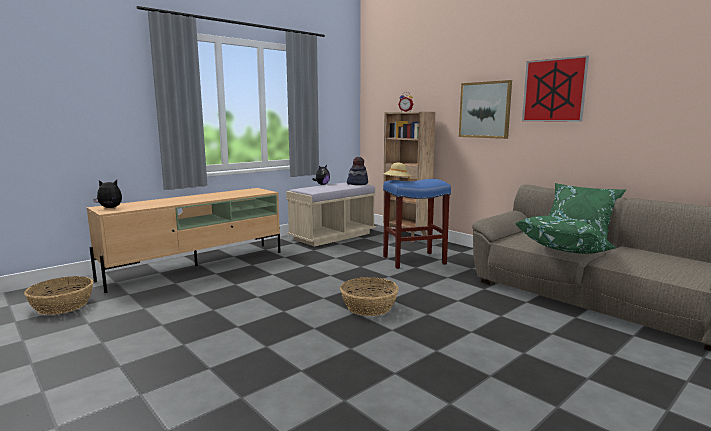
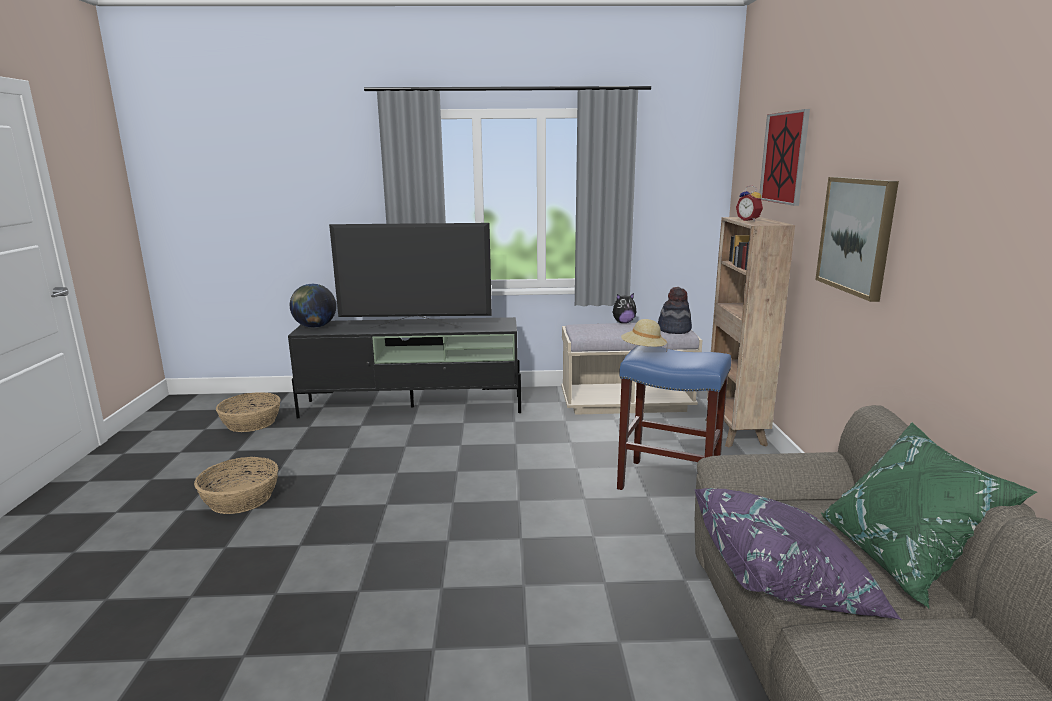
camera: 40 degrees right, 5 degrees up
beige tv stand [87,188,281,293] -> black tv stand [288,317,521,419]
plush toy [93,180,122,208] -> globe [290,284,336,328]
basket [340,277,399,316] -> basket moved to [194,457,278,514]
green pillow [515,216,615,254] -> purple pillow [695,488,902,620]
picture [522,55,589,122] -> picture moved to [760,109,810,206]
none -> television [329,223,492,329]

